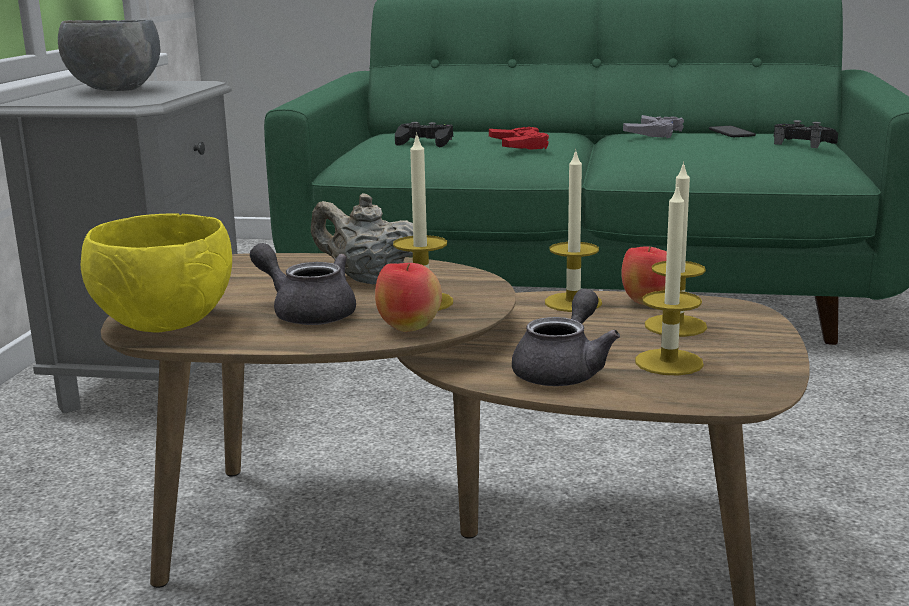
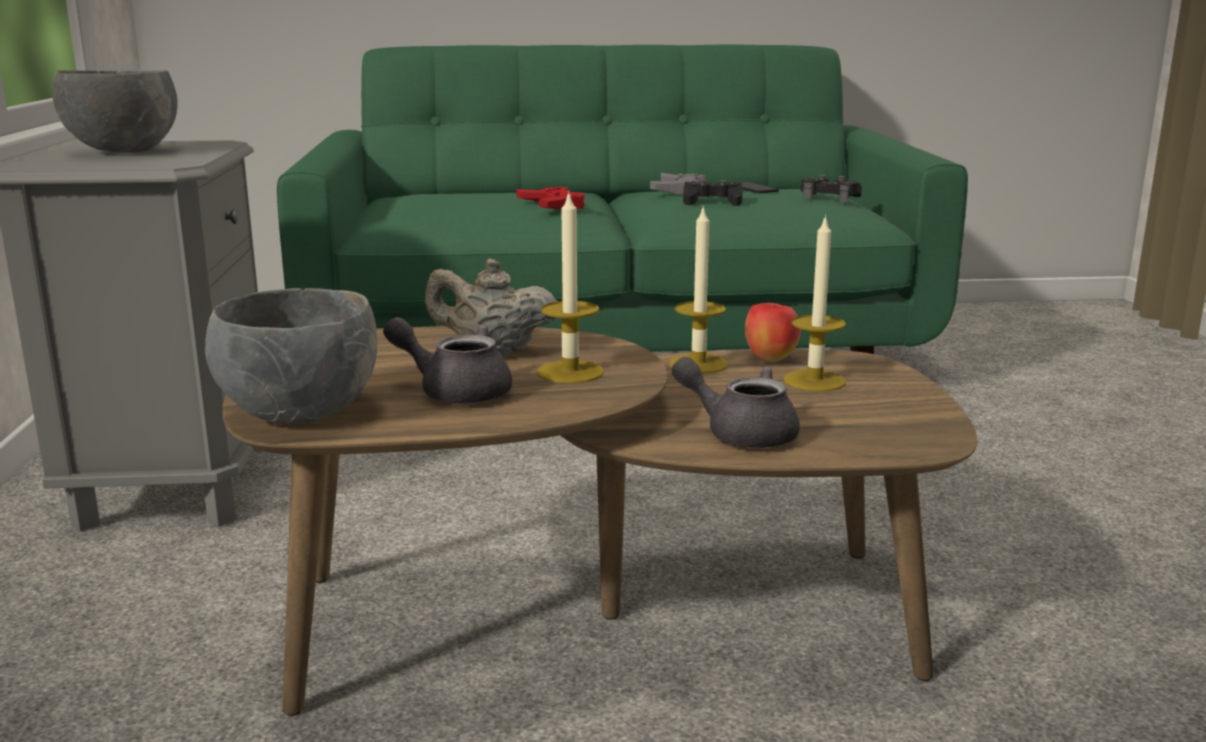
camera: 15 degrees left, 0 degrees up
yellow bowl [81,213,232,332] -> grey bowl [205,288,377,424]
apple [375,263,442,332] -> none
black game controller [395,122,453,147] -> black game controller moved to [683,180,743,206]
grey teapot [512,288,620,386] -> grey teapot turned 75 degrees counterclockwise [671,357,800,448]
candle [635,183,704,375] -> none

